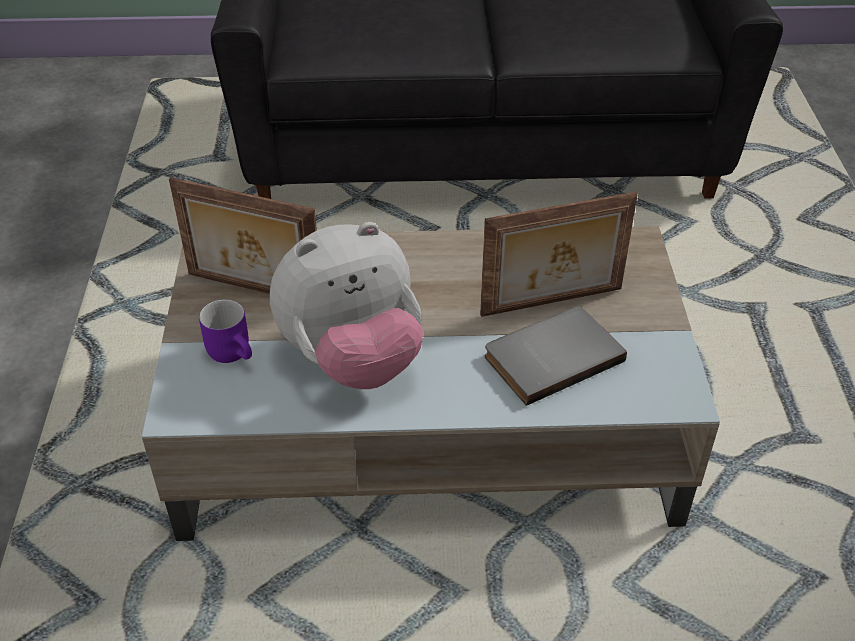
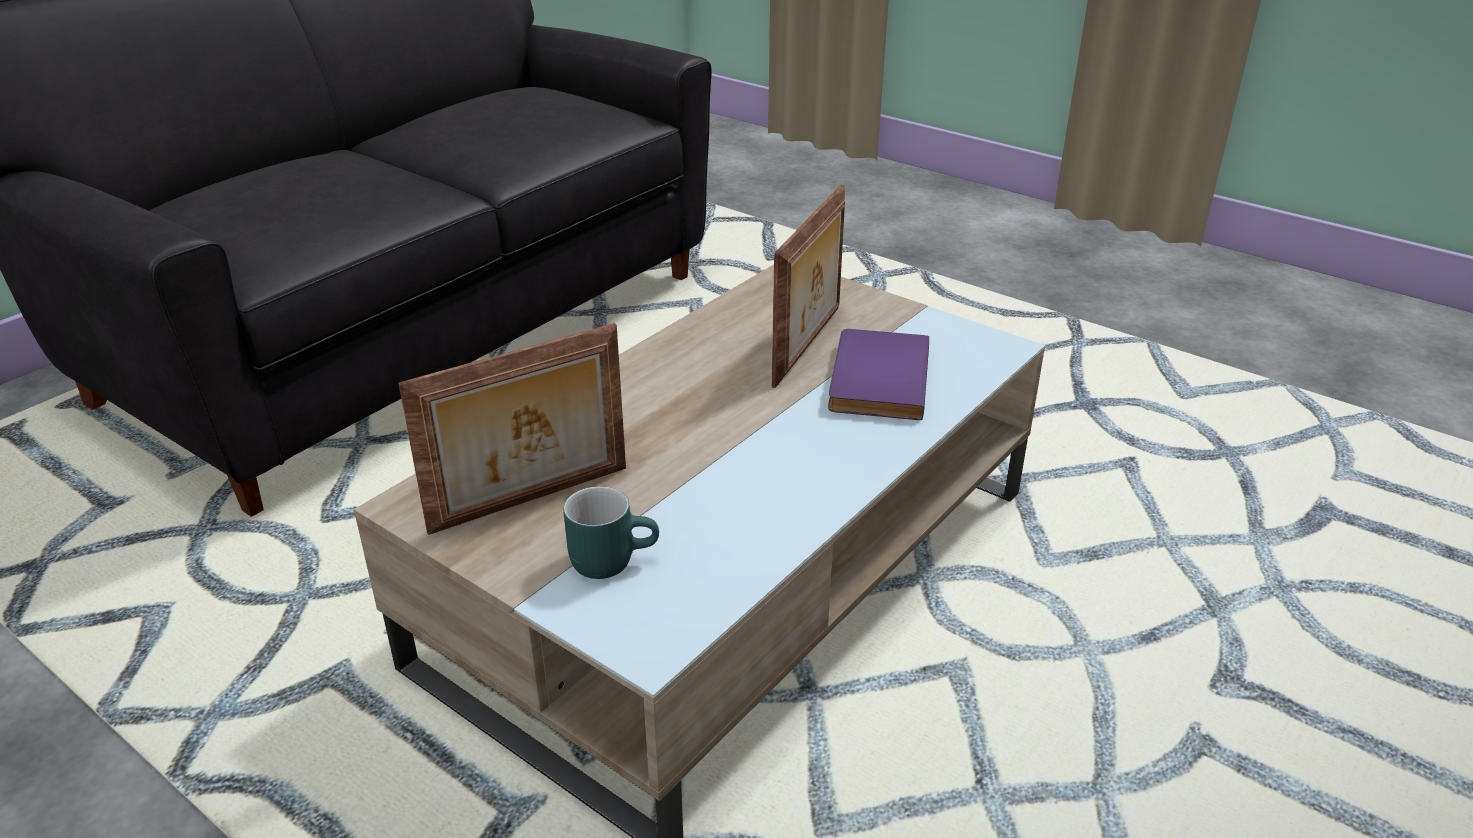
camera: 50 degrees left, 10 degrees down
purple mug [199,299,252,363] -> turquoise mug [563,486,659,579]
plush toy [270,222,423,389] -> none
grey book [485,306,627,406] -> purple book [828,329,929,420]

